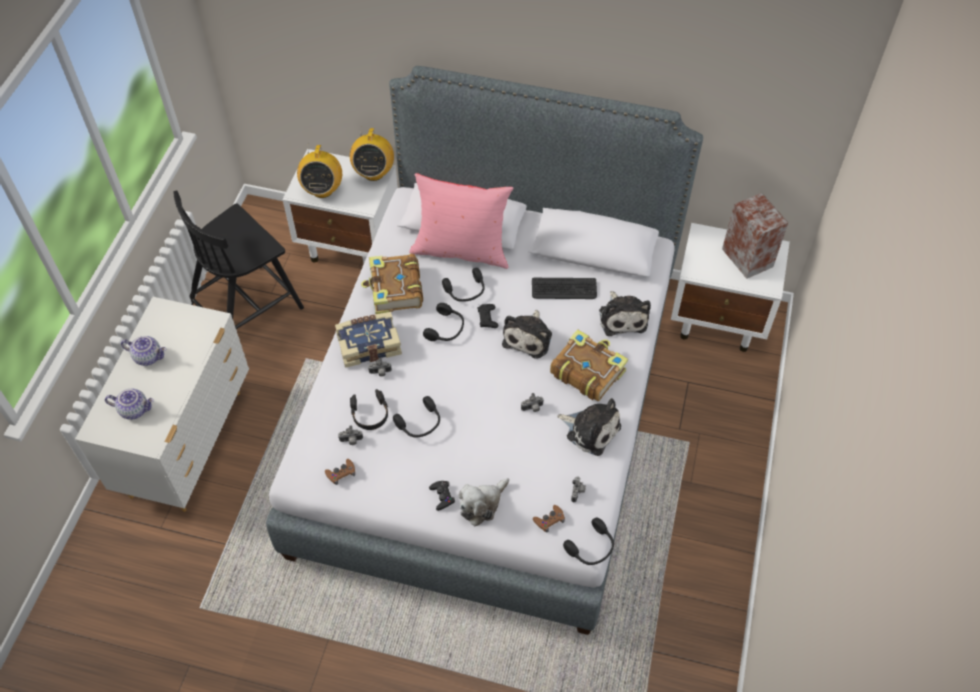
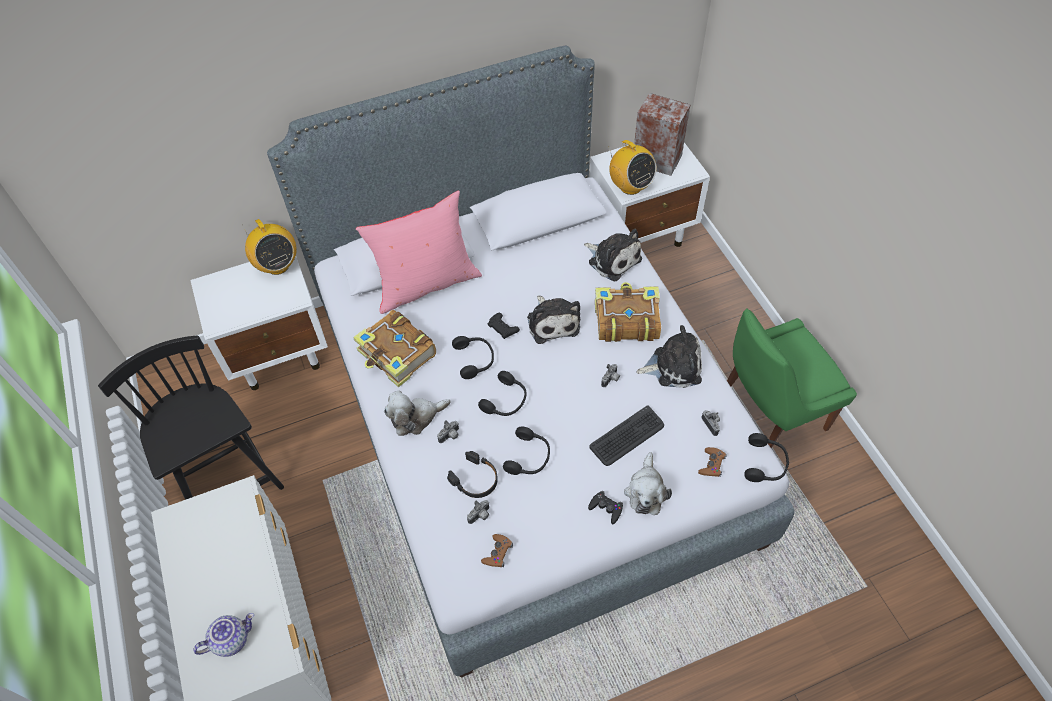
camera: 35 degrees left, 0 degrees up
teapot [121,336,166,366] -> none
black chair [173,190,304,329] -> black chair turned 135 degrees clockwise [98,336,284,500]
radio [297,145,342,198] -> radio moved to [608,140,657,195]
book [335,312,402,368] -> plush toy [384,390,451,436]
black headphones [442,268,485,302] -> black headphones moved to [478,371,527,416]
keyboard [532,278,597,299] -> keyboard moved to [589,406,664,466]
none -> green chair [727,308,857,448]

